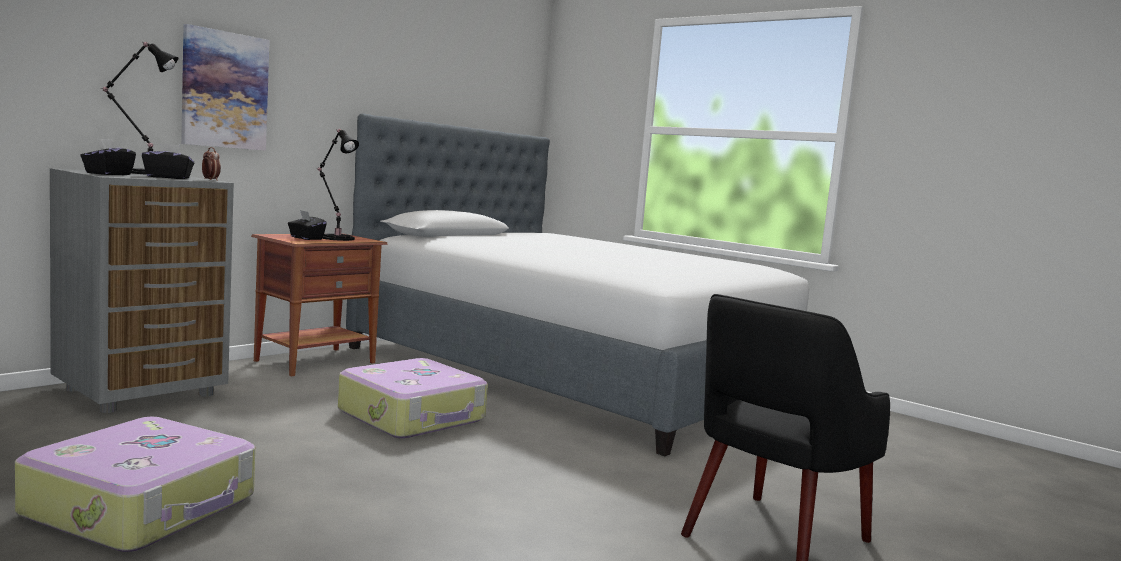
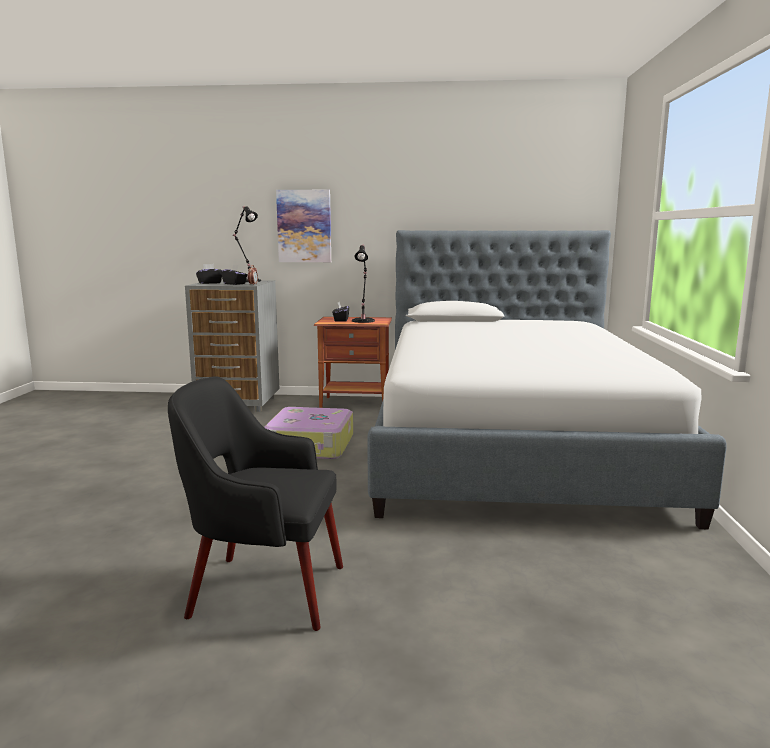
camera: 55 degrees right, 5 degrees up
suitcase [15,417,255,552] -> none

